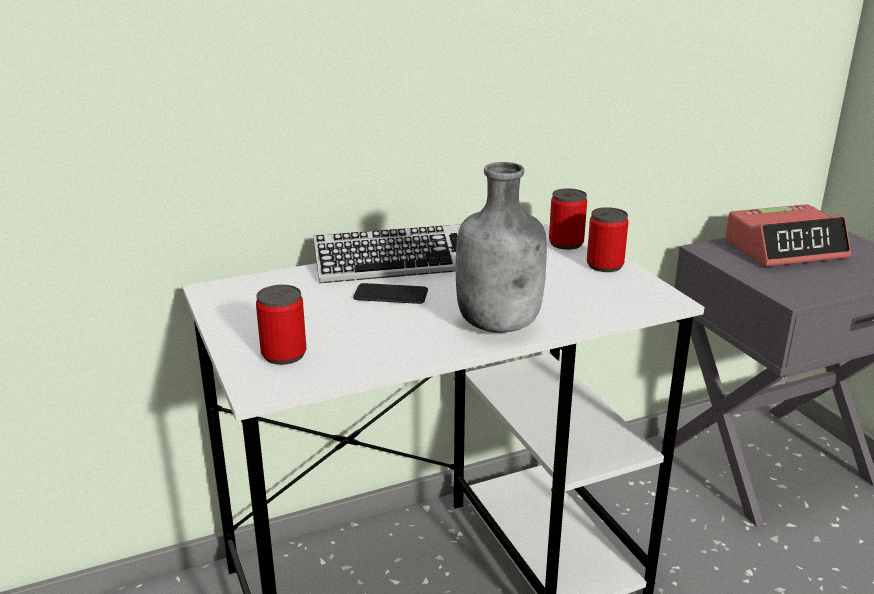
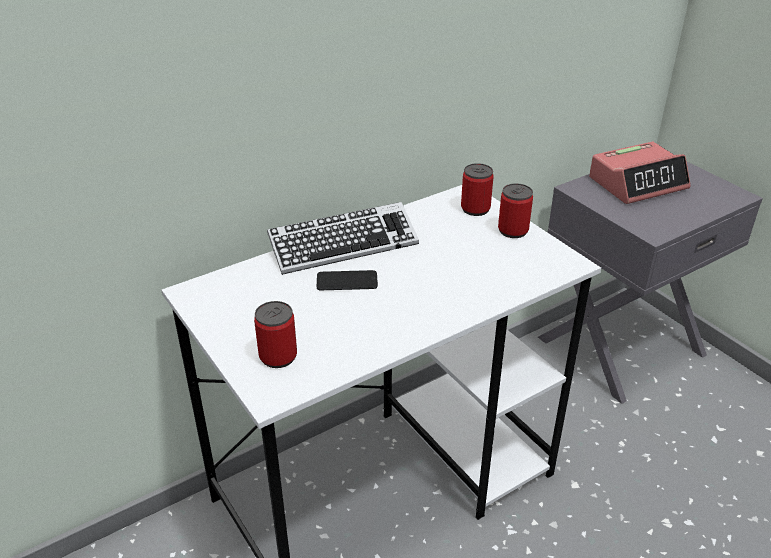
camera: 10 degrees left, 10 degrees up
grey bottle [456,162,547,333] -> none

